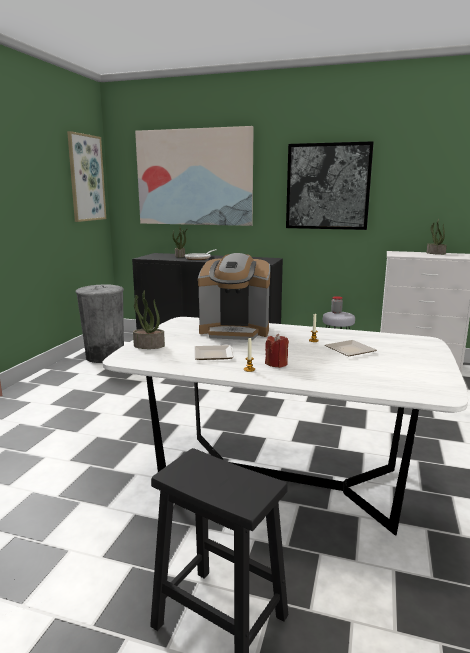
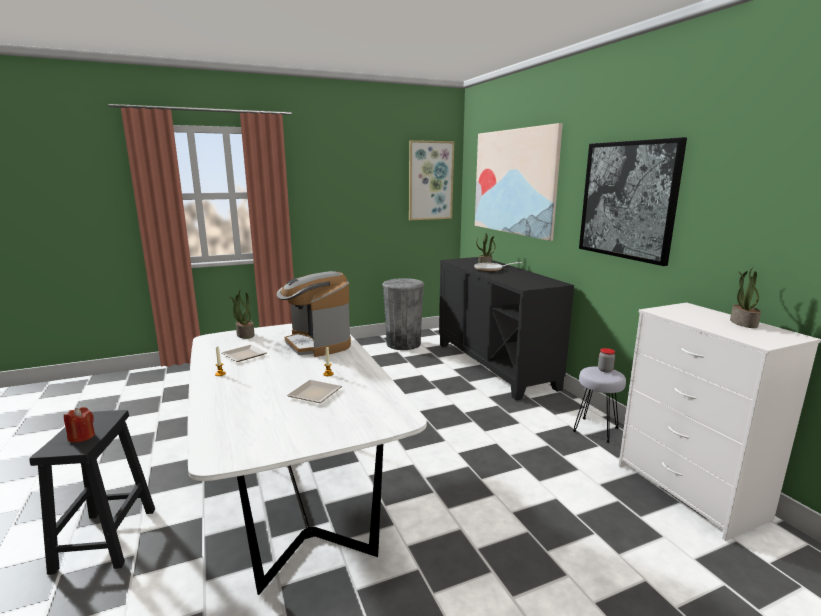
camera: 50 degrees right, 0 degrees up
red candle [265,334,289,368] -> red candle moved to [64,407,95,443]

